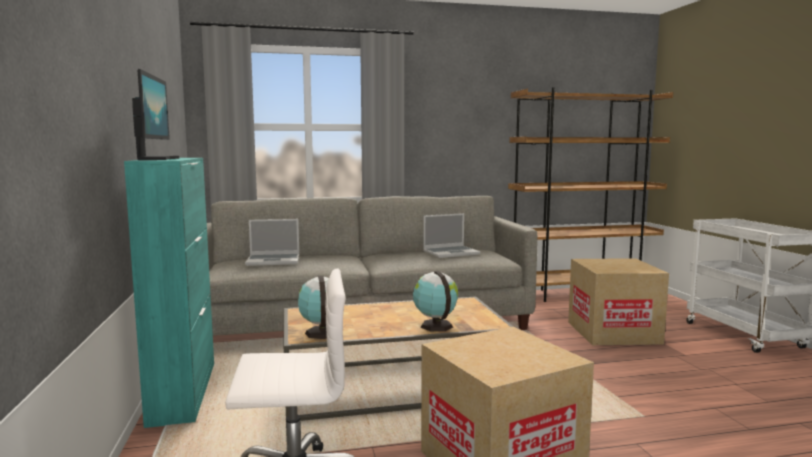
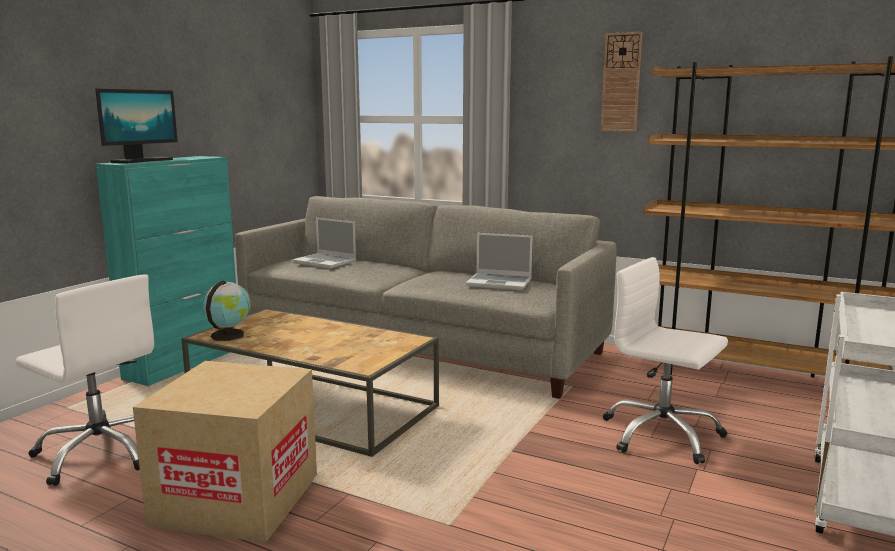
camera: 40 degrees right, 5 degrees up
globe [413,271,458,331] -> none
cardboard box [568,258,669,345] -> white office chair [603,257,728,464]
none -> wall clock [601,32,642,132]

